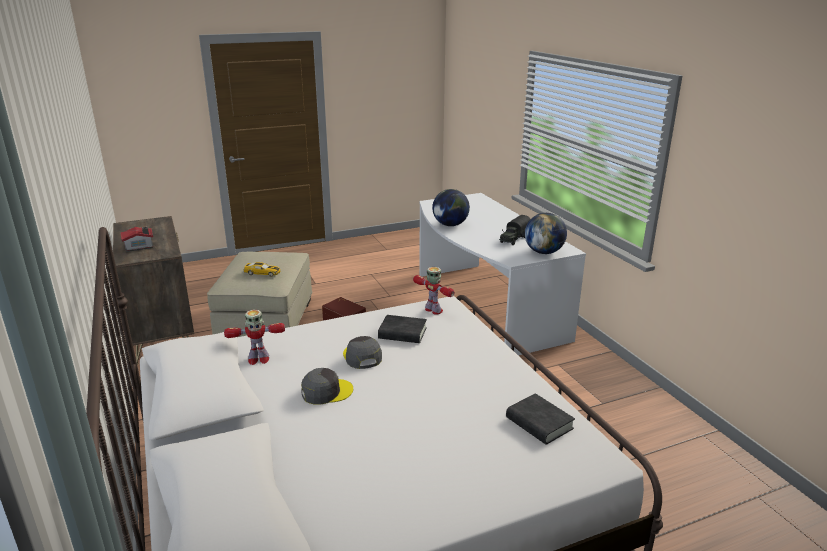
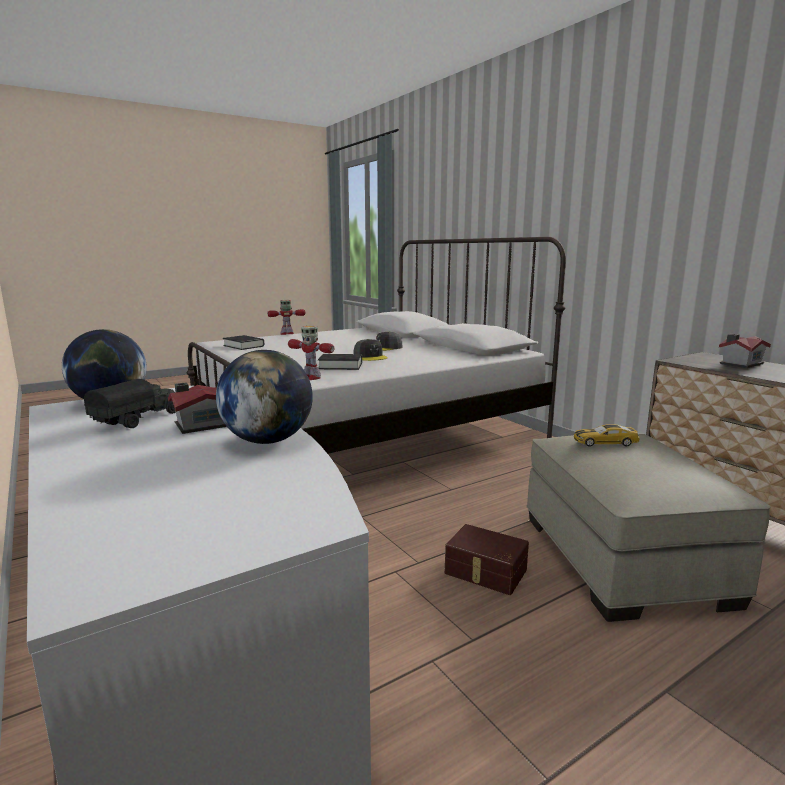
camera: 170 degrees right, 10 degrees down
toy robot [224,310,285,365] -> toy robot moved to [267,300,305,335]
none -> toy house [168,383,227,434]

